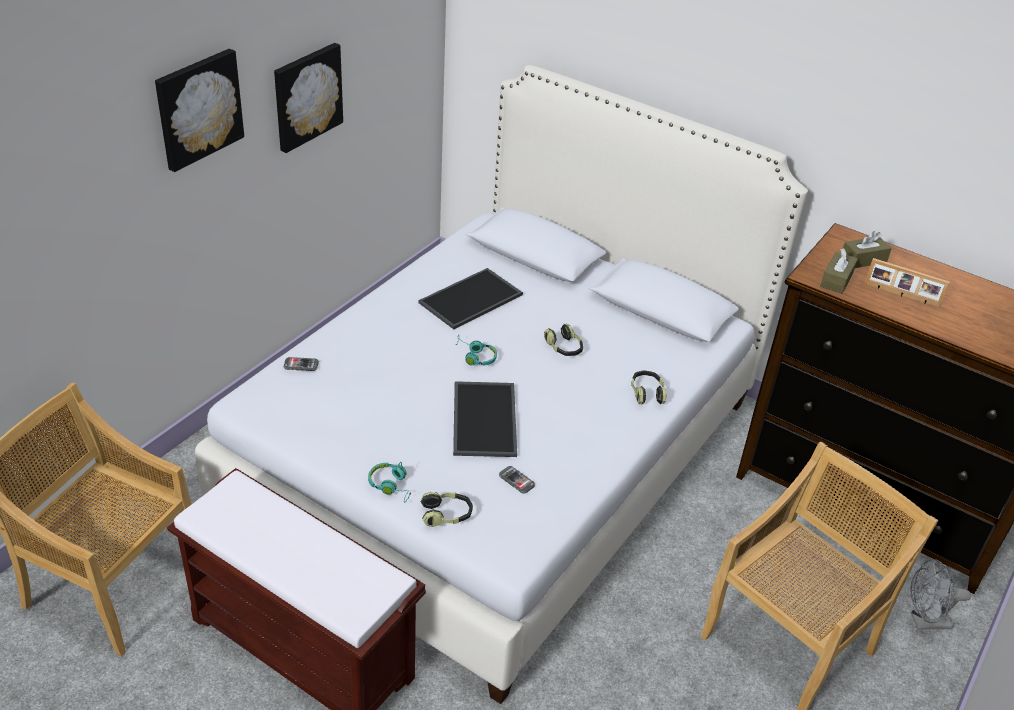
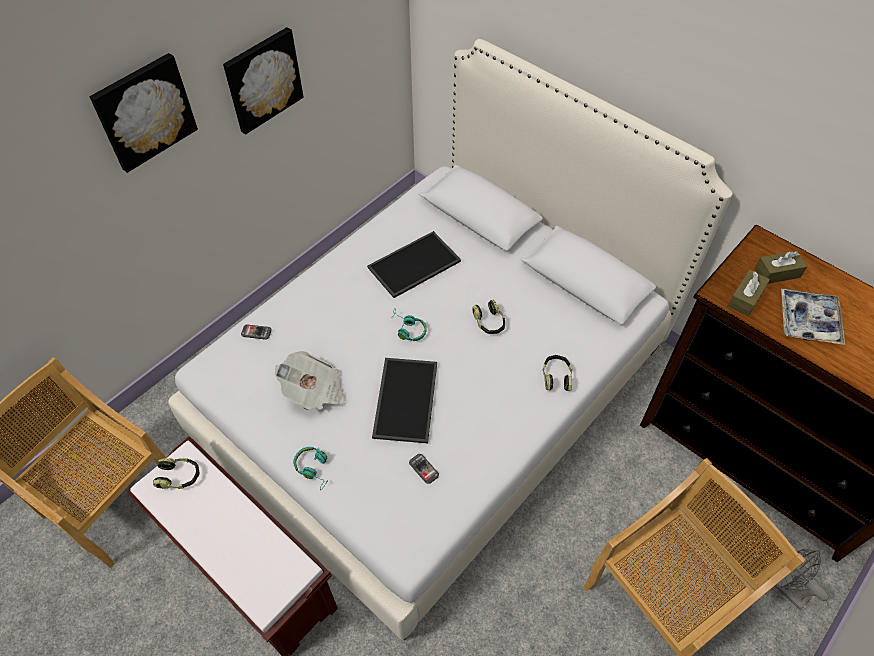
camera: 10 degrees right, 15 degrees up
headphones [421,492,473,527] -> headphones moved to [153,458,200,489]
picture frame [864,258,950,308] -> tray [781,288,845,345]
grey fan [911,559,971,629] -> grey fan turned 45 degrees clockwise [774,549,829,610]
none -> newspaper [275,351,345,410]

